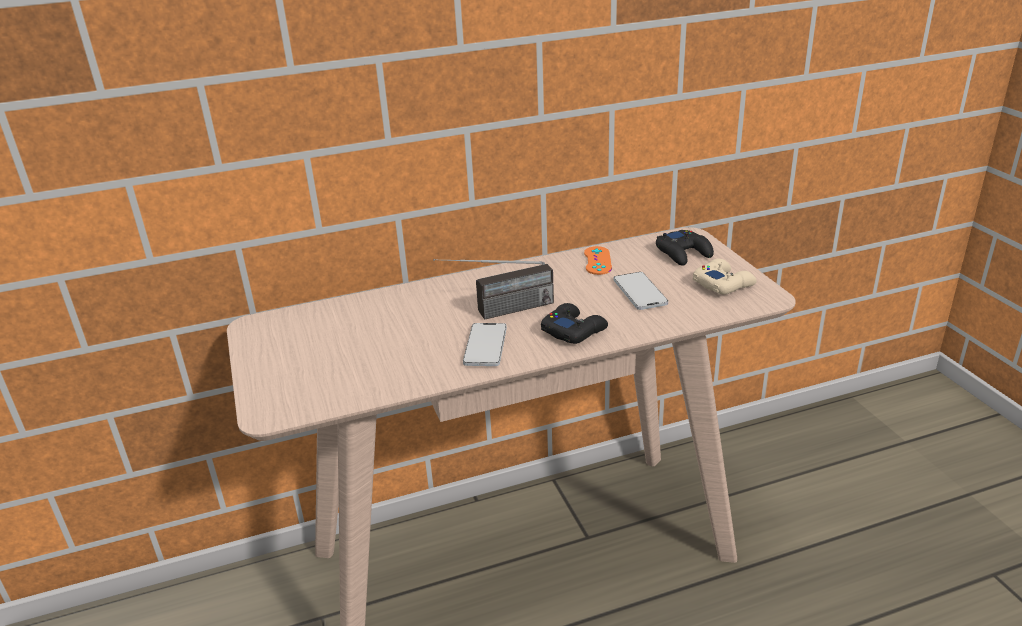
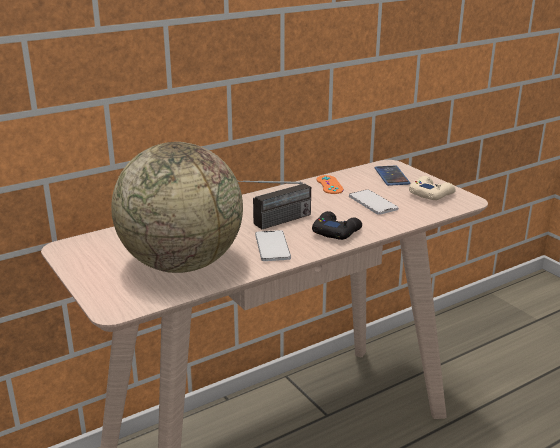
camera: 15 degrees left, 5 degrees down
black game controller [656,230,714,266] -> phone [375,165,410,186]
none -> globe [111,142,243,273]

